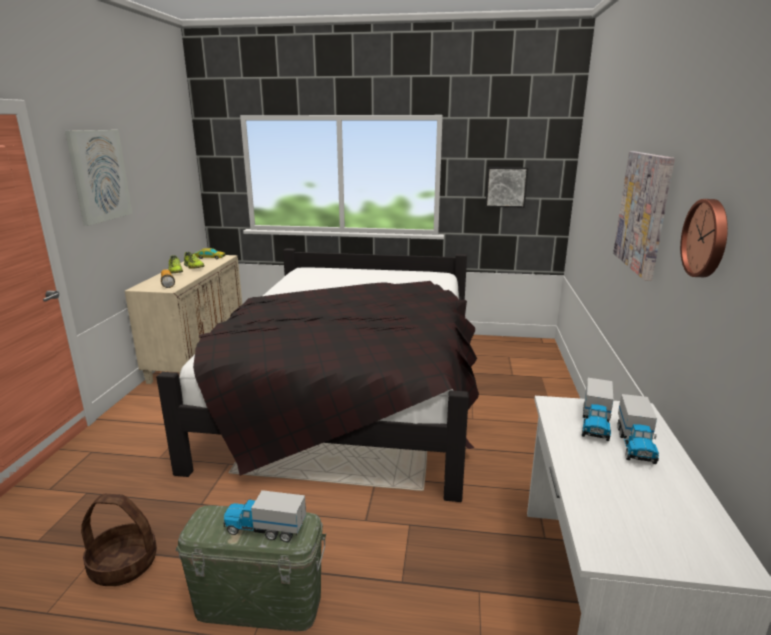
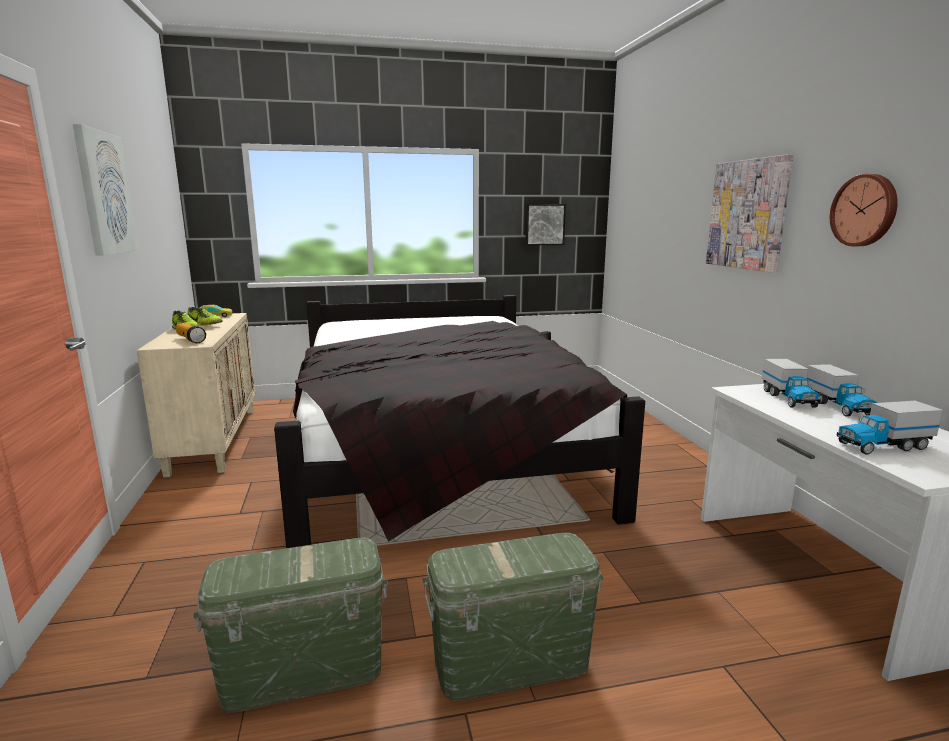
camera: 20 degrees left, 5 degrees down
basket [81,494,157,586] -> green storage box [193,538,388,713]
toy truck [223,490,306,542] -> toy truck moved to [837,401,943,455]

